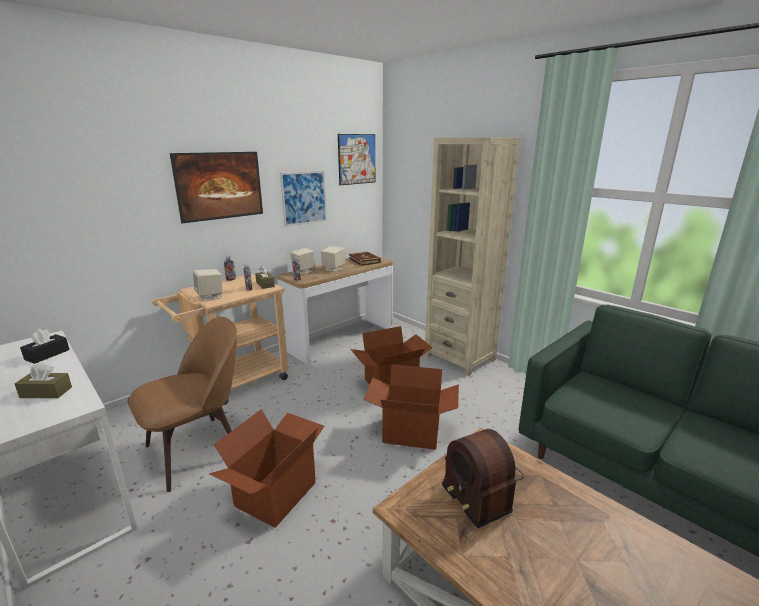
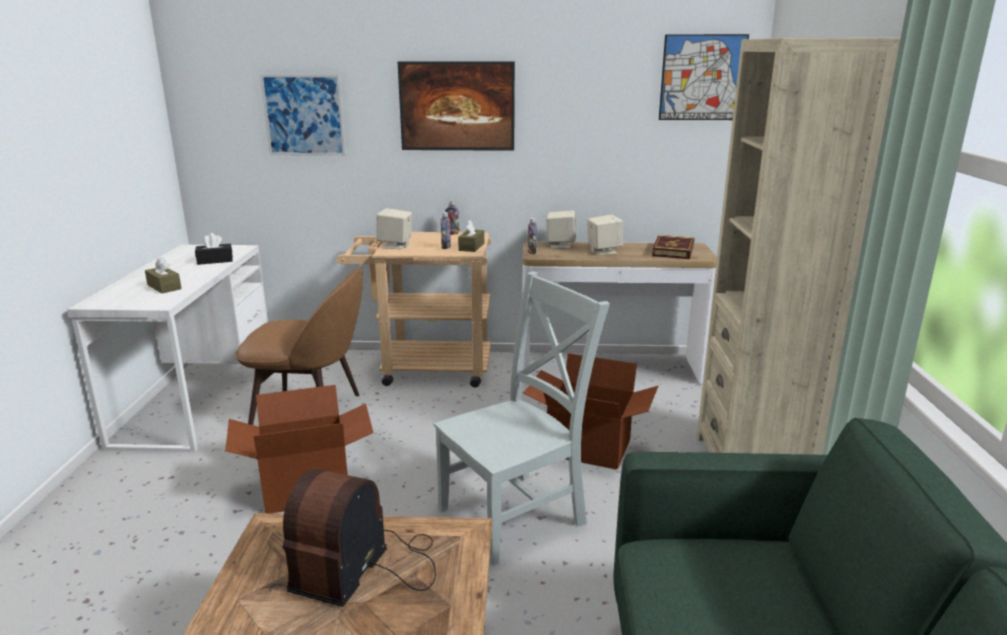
camera: 45 degrees right, 0 degrees up
picture [280,171,327,227] -> picture moved to [260,74,346,156]
cardboard box [364,364,459,450] -> grey chair [434,271,610,565]

